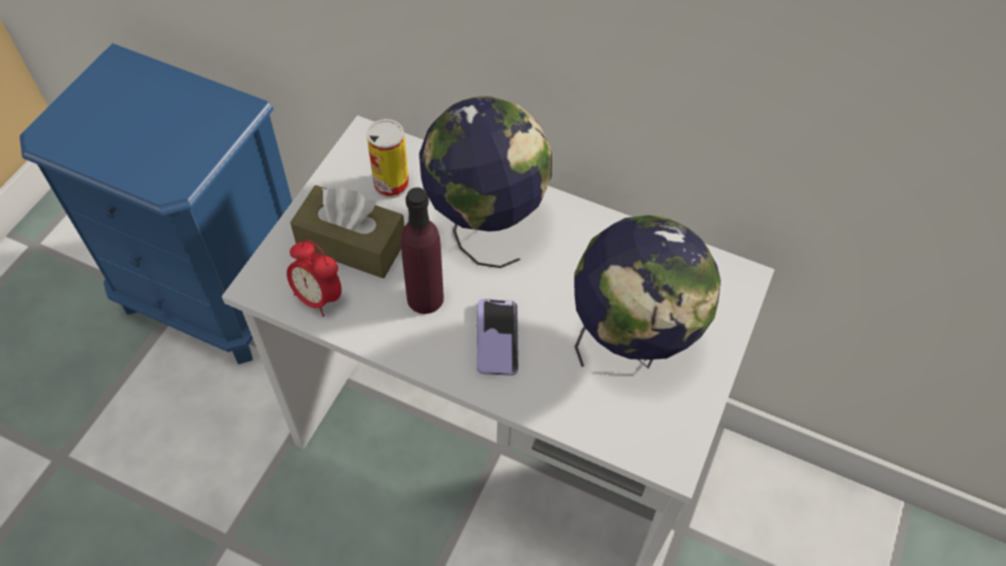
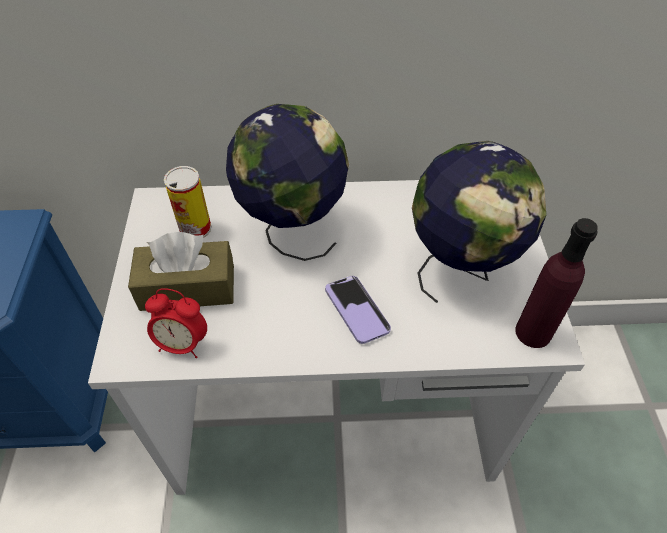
camera: 25 degrees left, 5 degrees down
purple bottle [401,188,444,314] -> purple bottle moved to [515,218,598,348]

